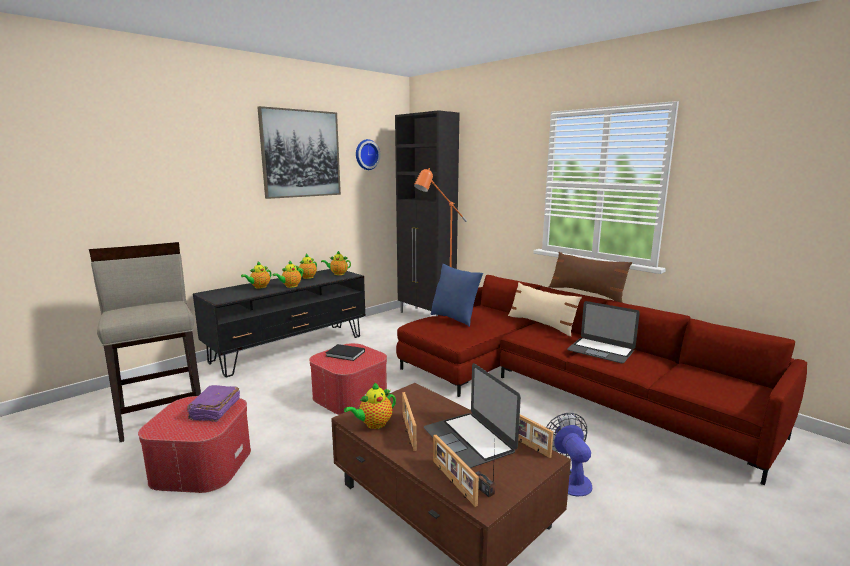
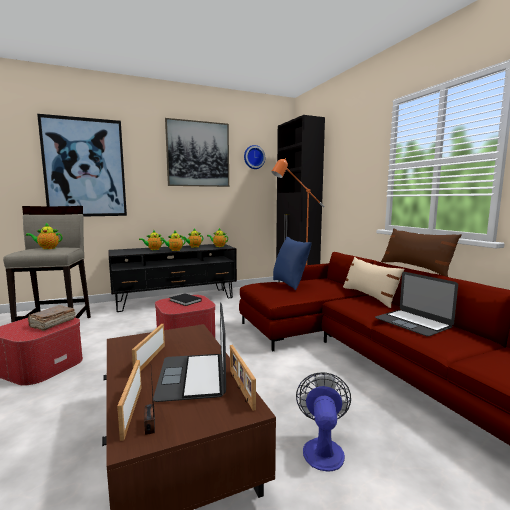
camera: 20 degrees right, 5 degrees down
purple book [187,385,240,422] -> brown book [28,305,75,331]
teapot [344,382,396,429] -> teapot moved to [26,223,62,249]
none -> picture [37,114,127,217]

